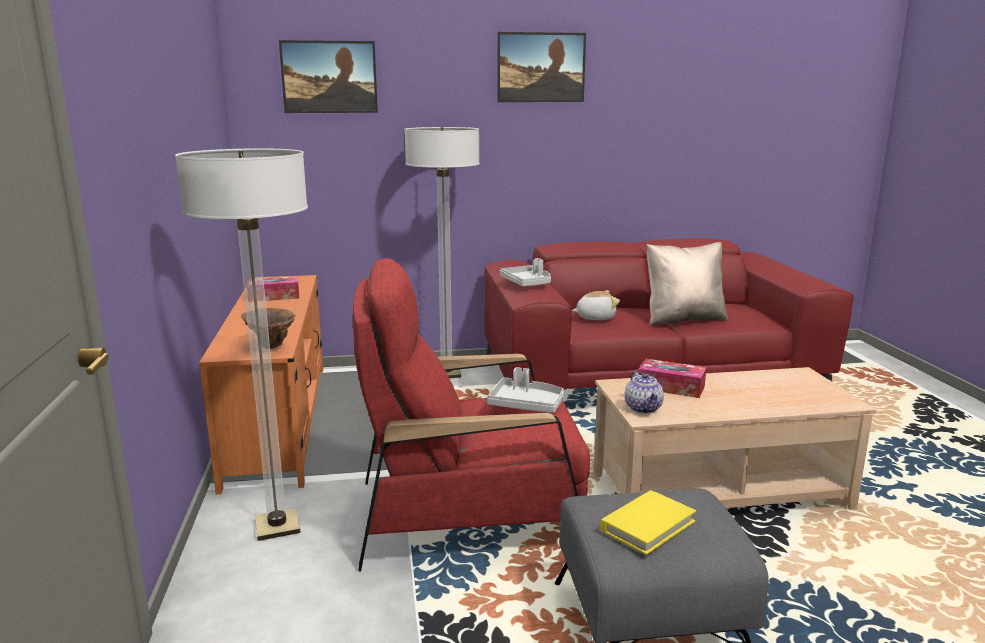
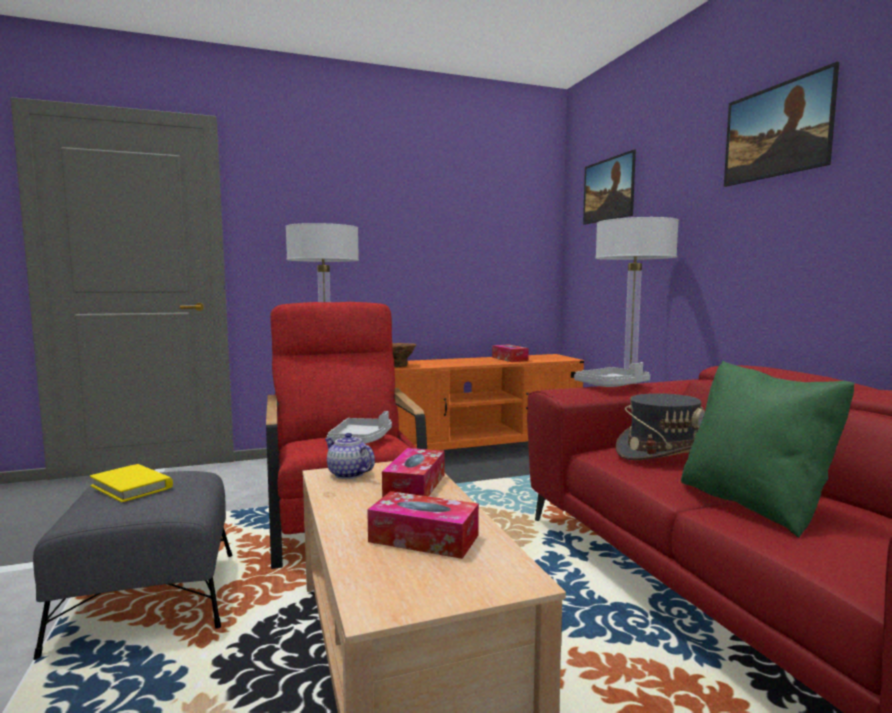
camera: 80 degrees right, 10 degrees down
plush toy [572,290,620,320] -> grey hat [615,393,705,460]
teapot [624,371,664,413] -> teapot turned 60 degrees clockwise [325,433,375,479]
beige pillow [647,242,728,325] -> green pillow [681,361,855,538]
none -> tissue box [367,491,479,559]

